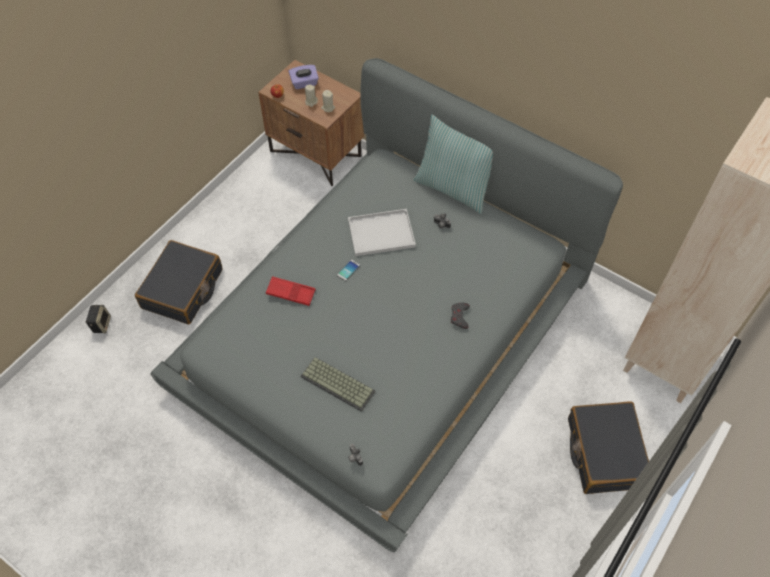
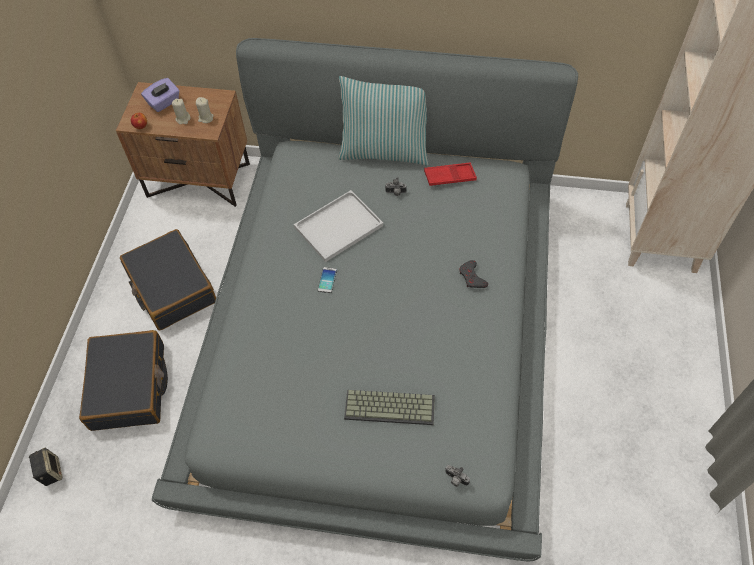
camera: 25 degrees left, 0 degrees up
red tray [266,276,316,306] -> red tray moved to [424,163,477,186]
black suitcase [568,402,649,494] -> black suitcase moved to [120,229,216,330]

